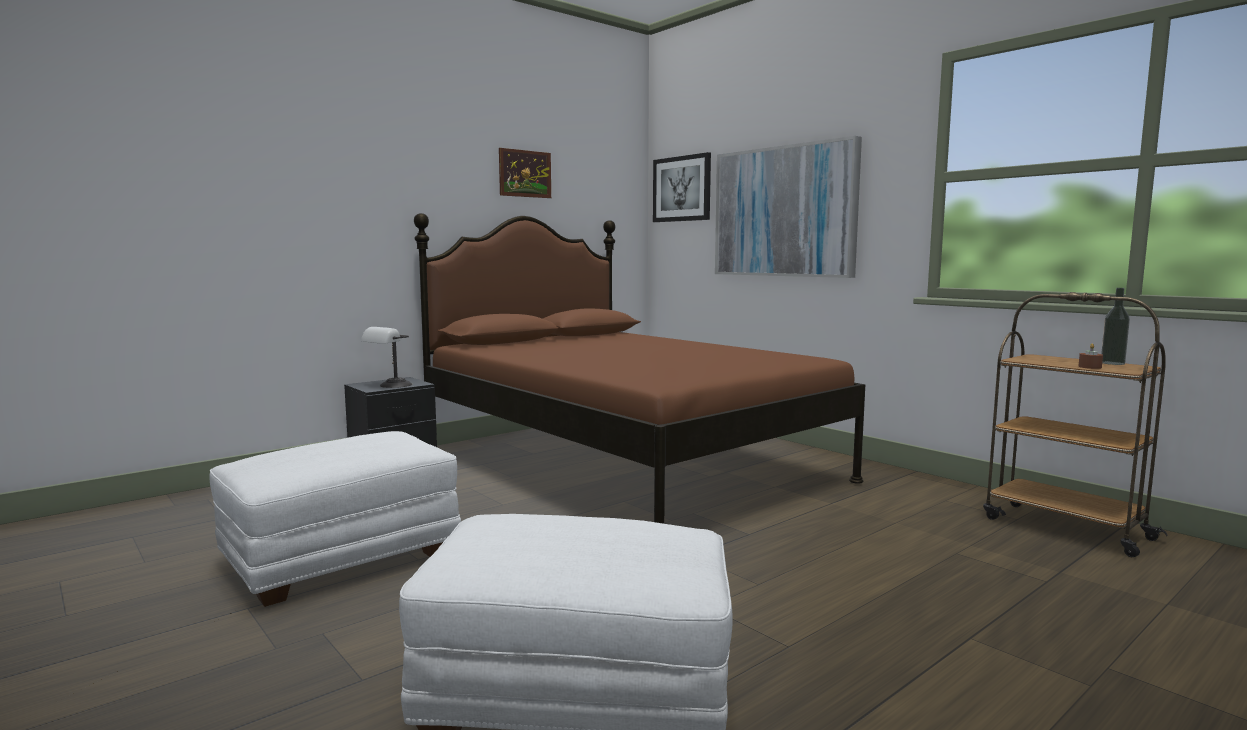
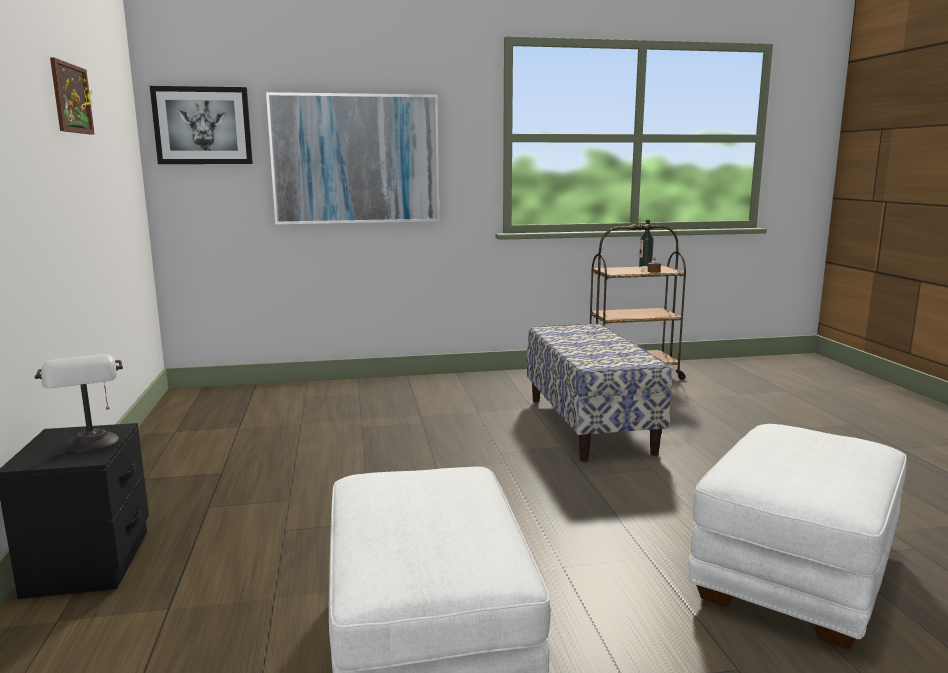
camera: 60 degrees left, 5 degrees up
brown bed [414,213,865,524] -> none
none -> bench [527,324,671,461]

